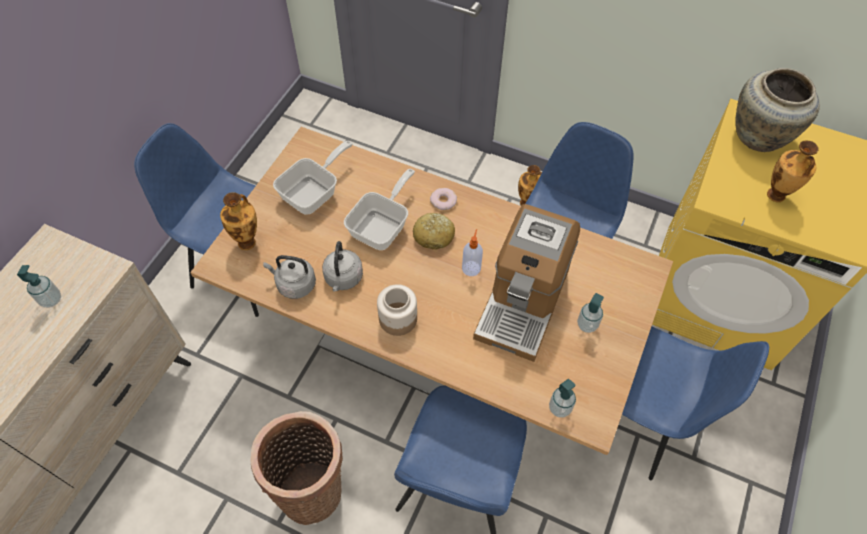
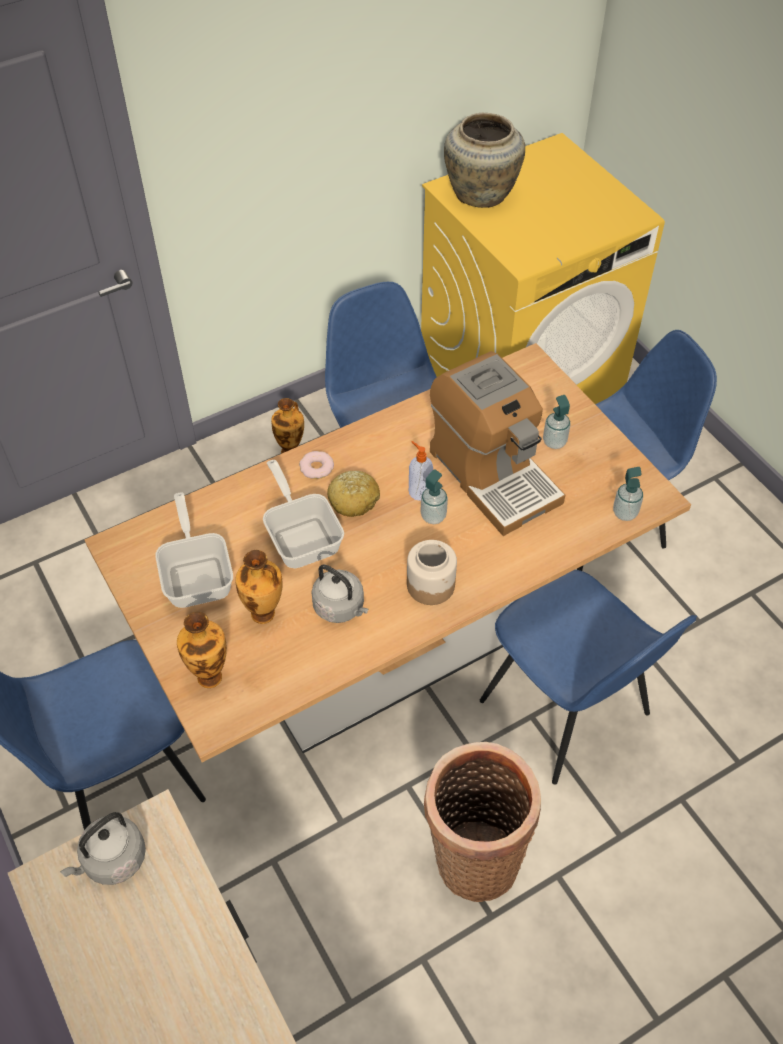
camera: 55 degrees left, 5 degrees down
soap dispenser [17,265,61,308] -> soap dispenser moved to [420,469,448,524]
grey kettle [263,255,316,299] -> grey kettle moved to [60,812,146,885]
vase [767,140,819,202] -> vase moved to [235,550,283,624]

